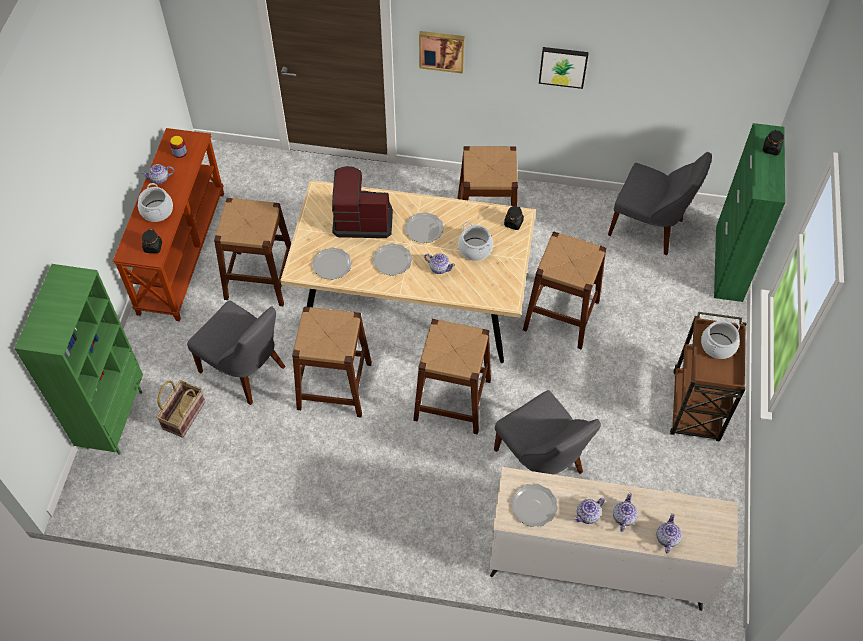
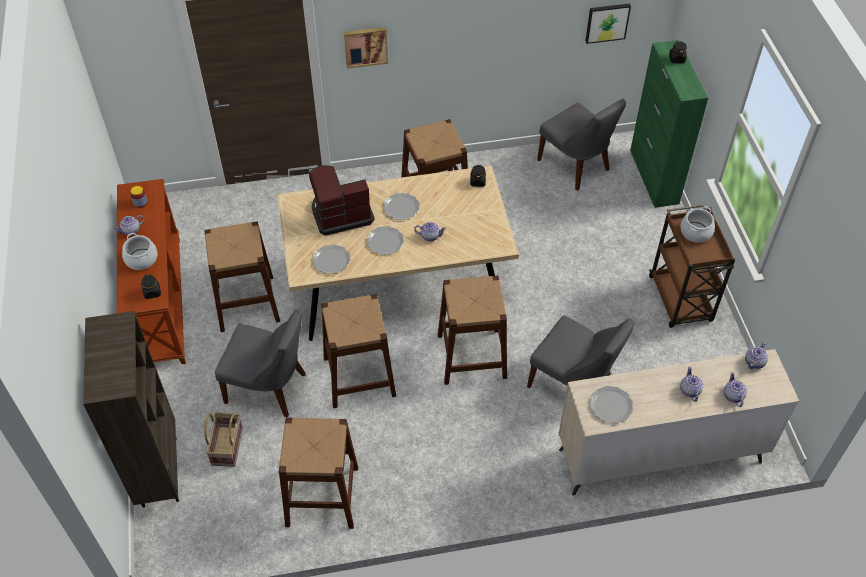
camera: 20 degrees left, 5 degrees down
green bookcase [14,264,143,455] -> brown bookcase [83,311,179,508]
cooking pot [458,222,493,261] -> none
brown stool [523,232,606,349] -> brown stool moved to [279,418,358,529]
picture [539,47,589,89] -> picture moved to [586,3,631,44]
teapot [574,498,605,524] -> teapot moved to [745,342,768,369]
grey chair [608,152,712,255] -> grey chair turned 45 degrees clockwise [537,99,626,191]

